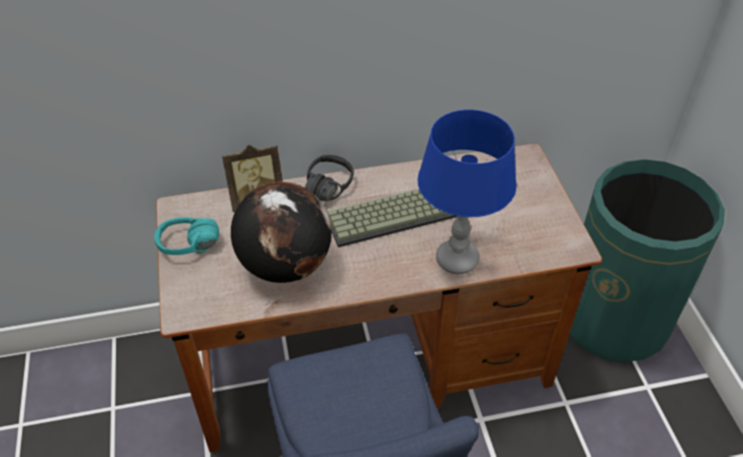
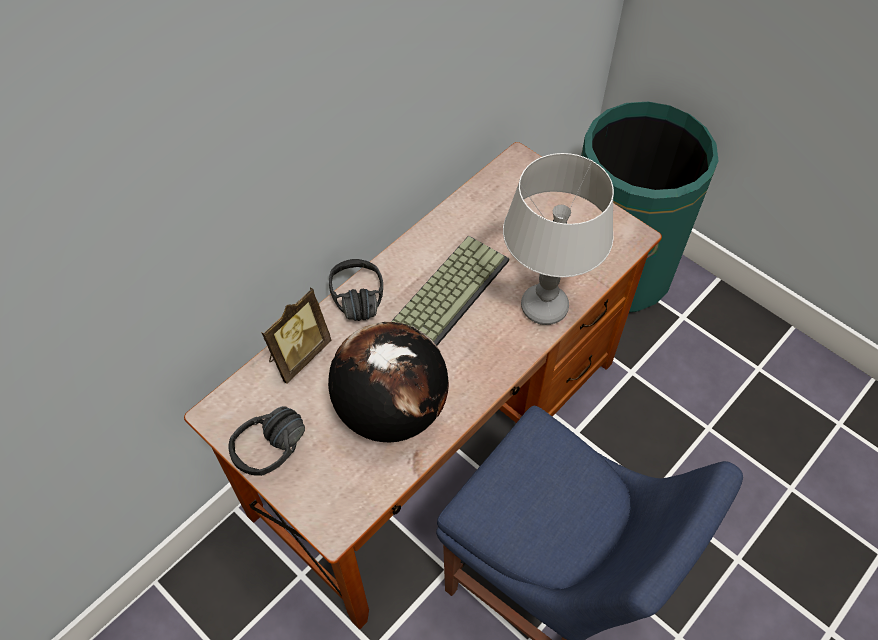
camera: 35 degrees left, 10 degrees up
turquoise headphones [154,217,219,255] -> black headphones [228,406,305,476]
blue table lamp [417,110,517,274] -> grey table lamp [503,153,614,325]

